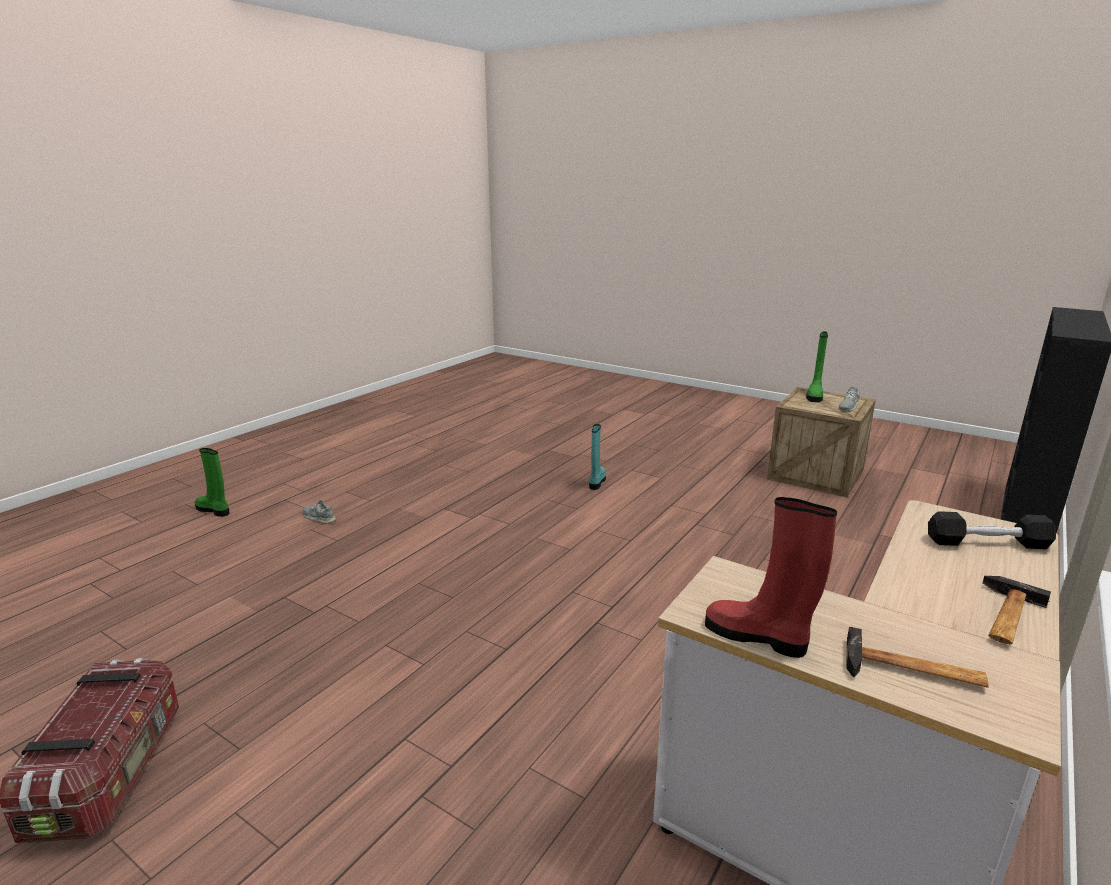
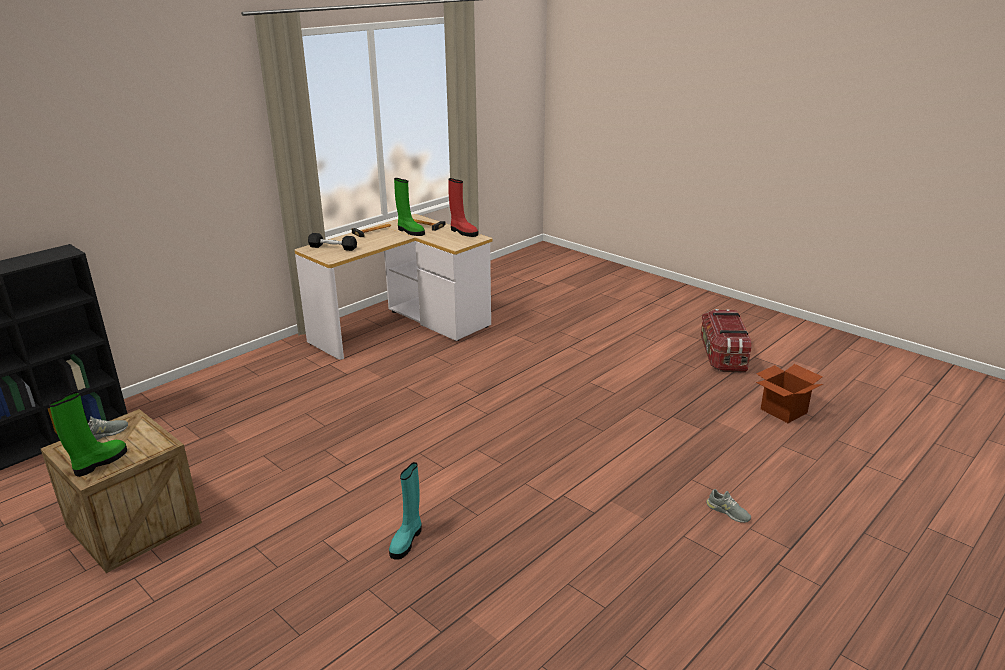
camera: 170 degrees left, 5 degrees up
green boot [195,448,230,517] -> green boot moved to [394,178,425,236]
none -> cardboard box [756,364,823,423]

